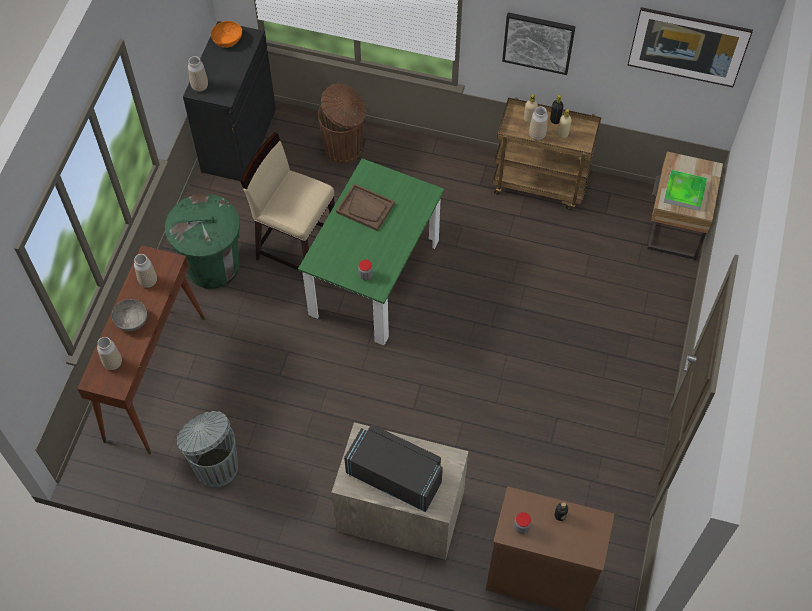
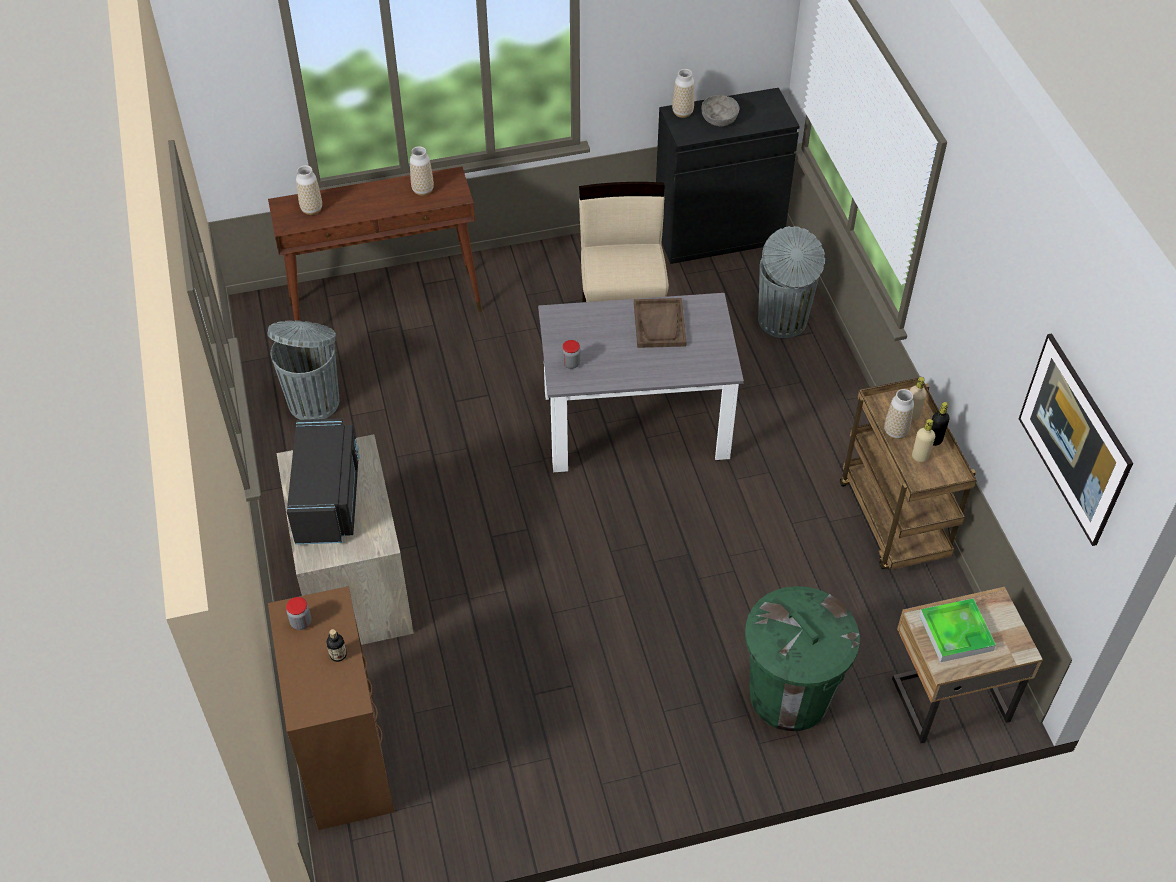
camera: 60 degrees right, 10 degrees down
grey bowl [112,299,147,331] -> grey bowl moved to [701,95,740,127]
green trash can [165,194,240,289] -> green trash can moved to [745,586,860,731]
orange bowl [211,21,242,48] -> none
green dining table [298,158,445,345] -> grey dining table [538,293,744,472]
brown trash can [318,83,366,164] -> grey trash can [758,226,825,338]
picture [502,12,576,75] -> none

